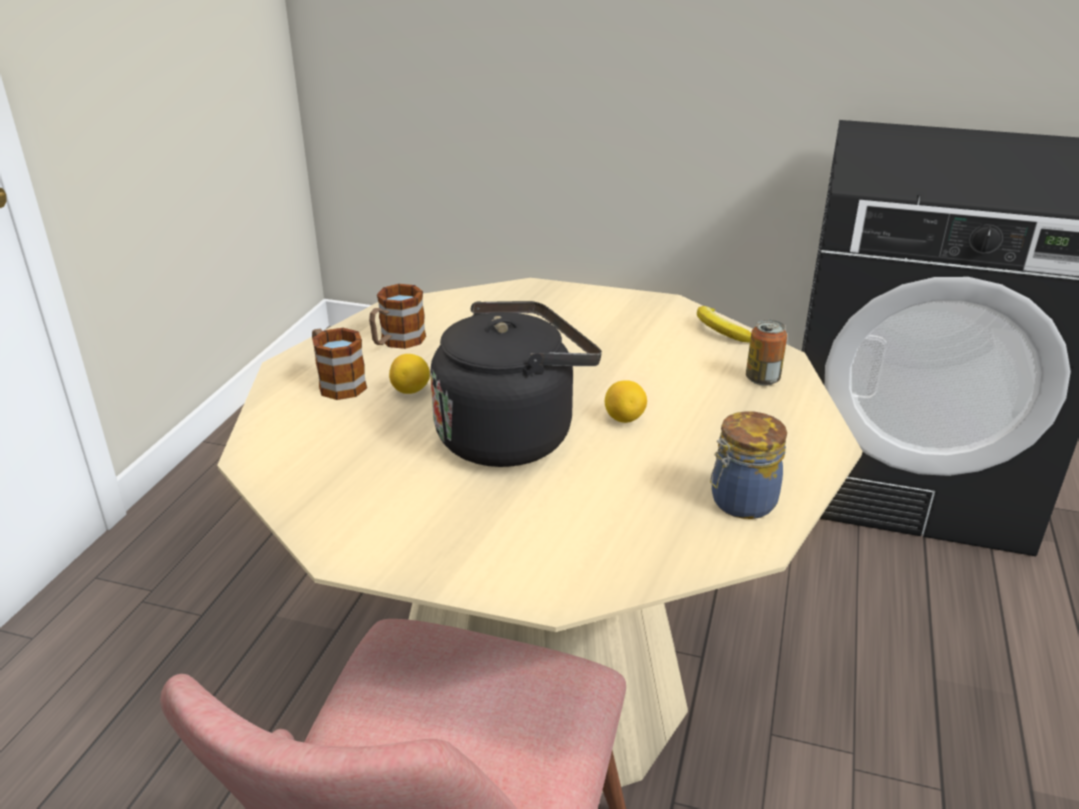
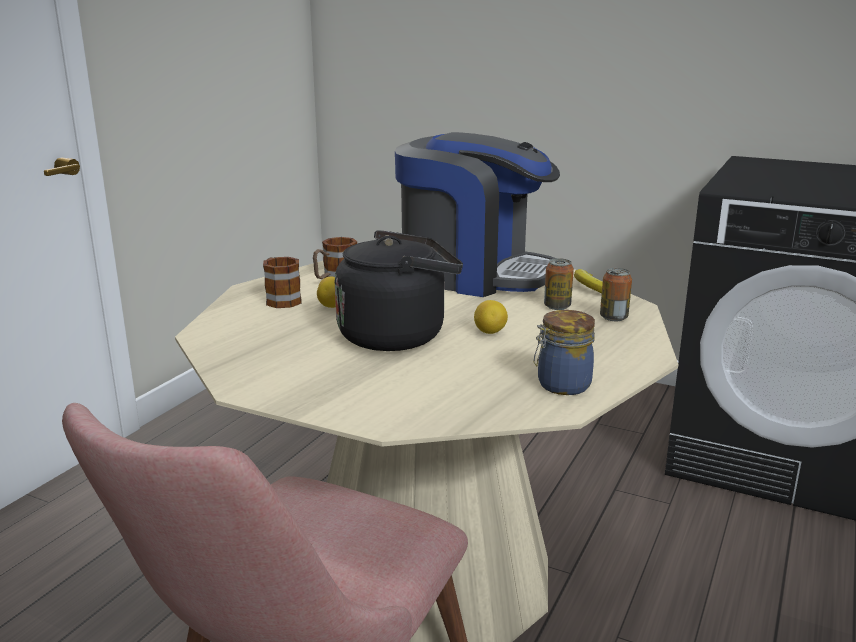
camera: 10 degrees right, 10 degrees down
none -> coffee machine [395,132,560,297]
none -> can [544,258,574,310]

